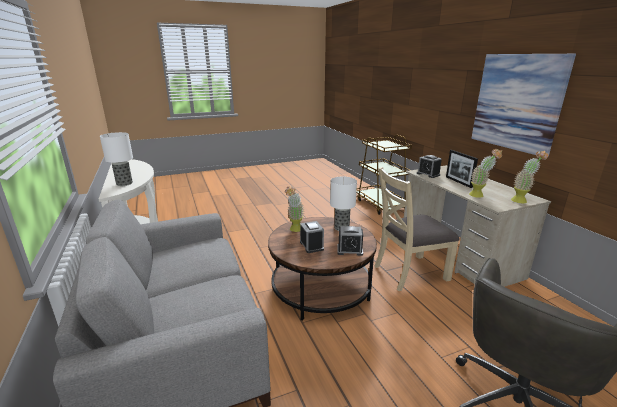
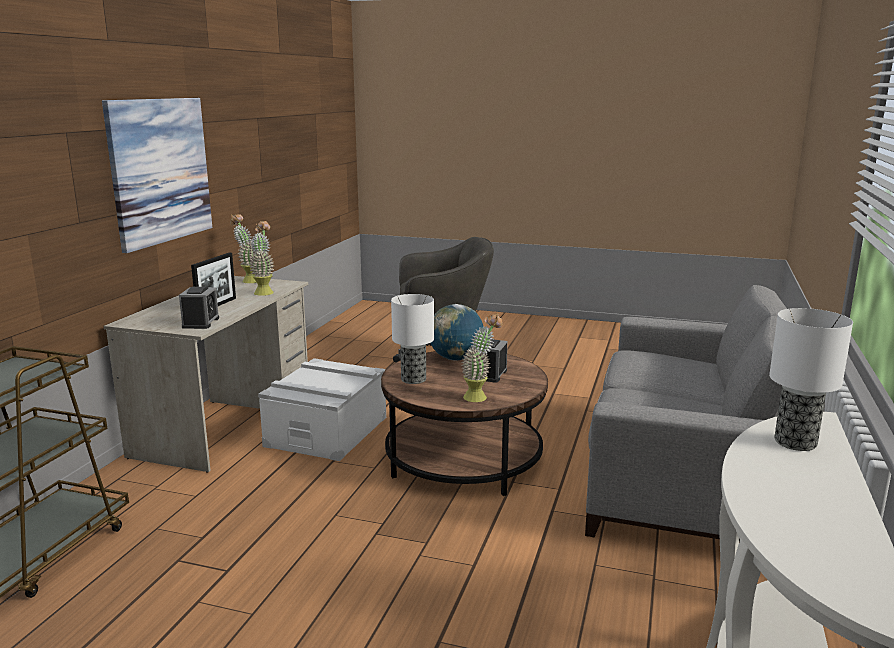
camera: 140 degrees left, 5 degrees down
alarm clock [337,226,363,256] -> globe [431,304,484,361]
beige chair [375,167,460,291] -> white storage box [258,358,386,461]

